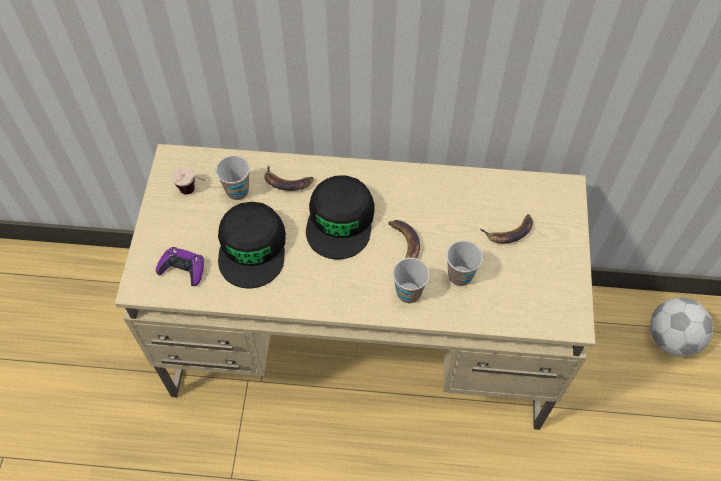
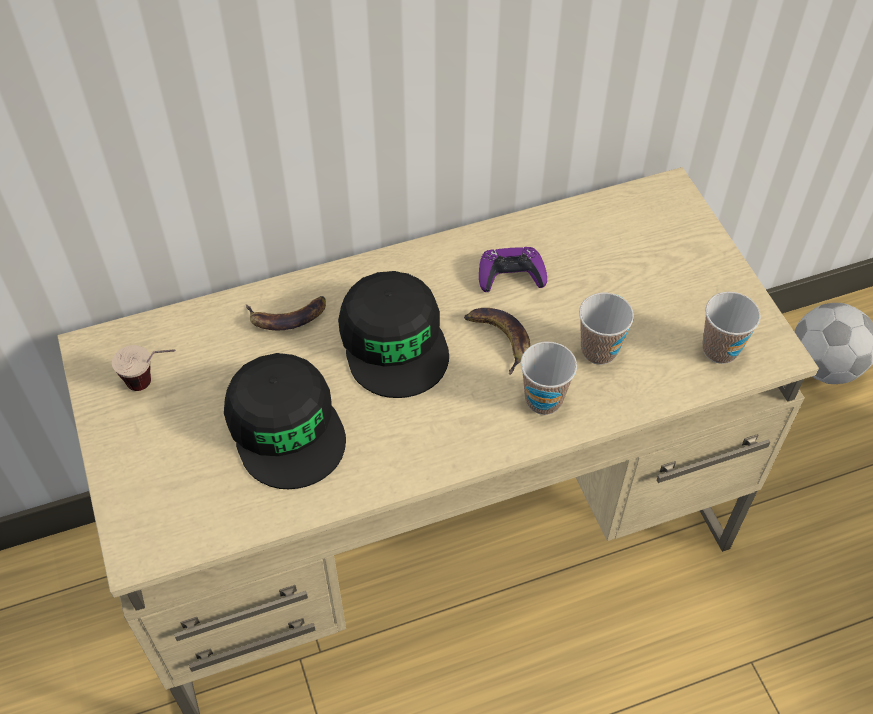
camera: 25 degrees left, 5 degrees down
purple game controller [156,247,204,286] -> purple game controller moved to [479,247,547,292]
cup [216,156,250,200] -> cup moved to [702,292,761,364]
banana [480,214,533,243] -> none

